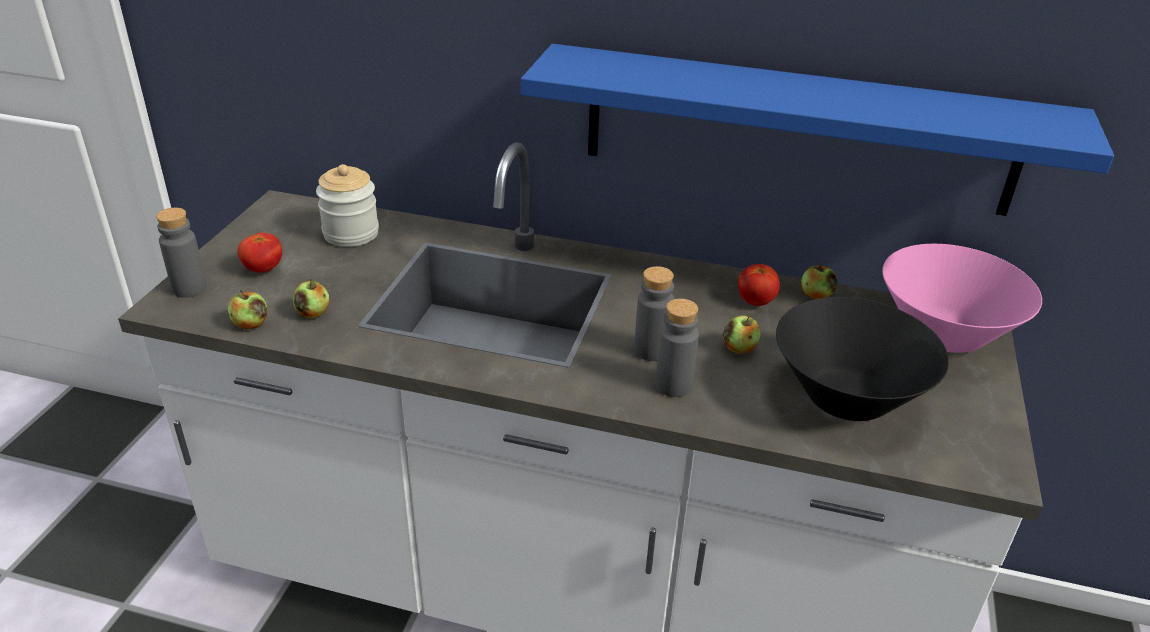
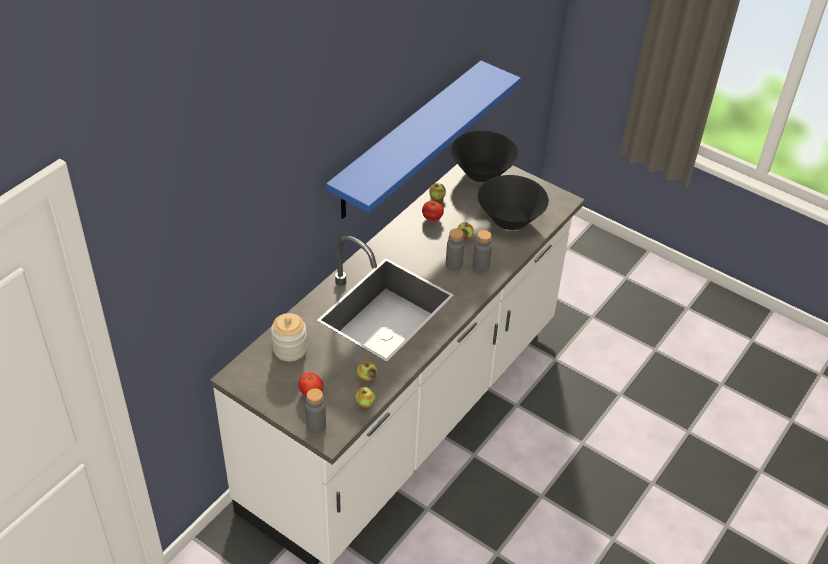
camera: 70 degrees left, 10 degrees up
pink bowl [882,244,1042,353] -> black bowl [451,131,519,183]

